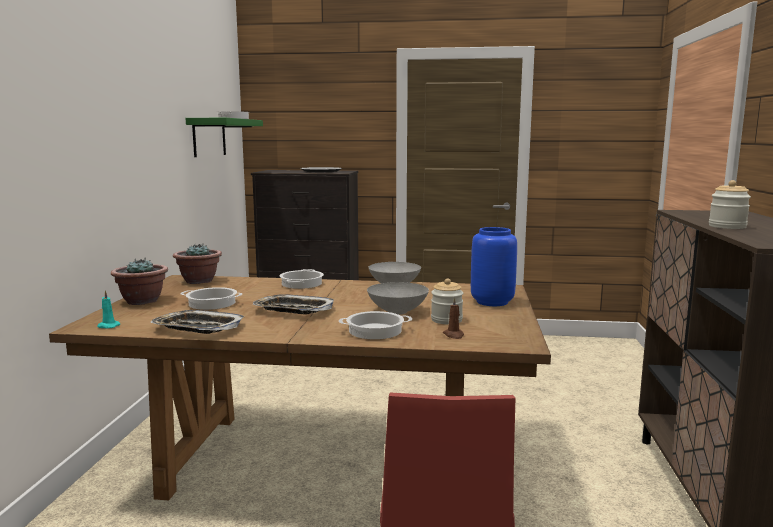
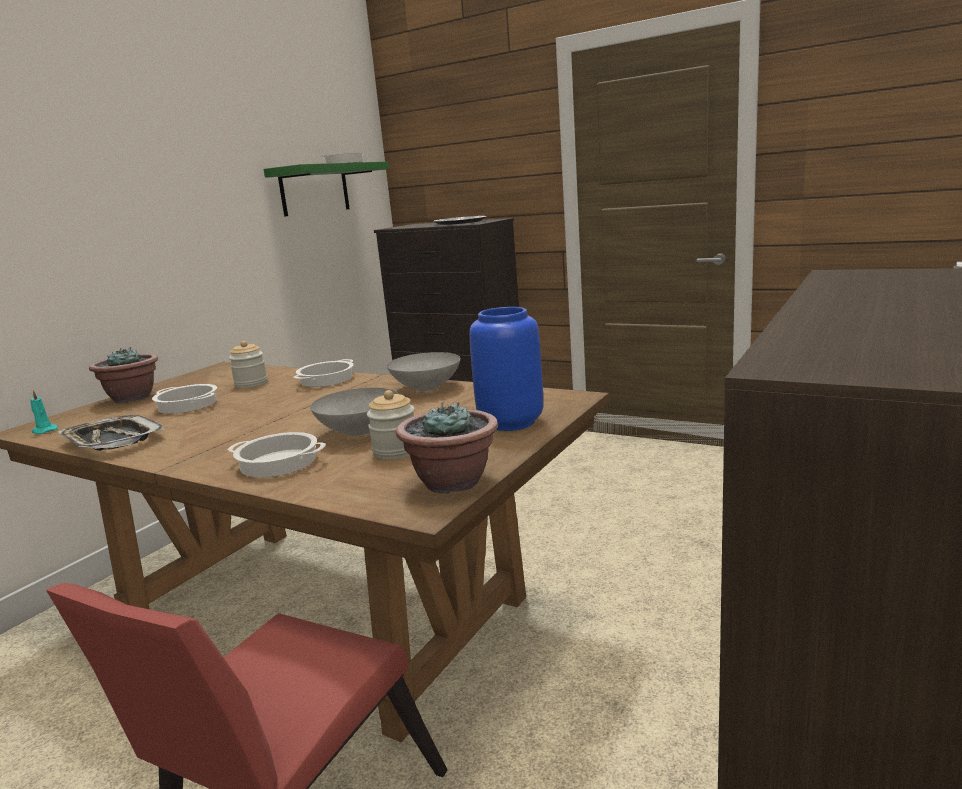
camera: 25 degrees right, 5 degrees up
potted plant [173,243,222,284] -> potted plant moved to [396,402,498,494]
tray [253,294,334,315] -> none
brown candle [443,297,464,339] -> none
jar [709,180,751,229] -> jar moved to [229,341,267,388]

